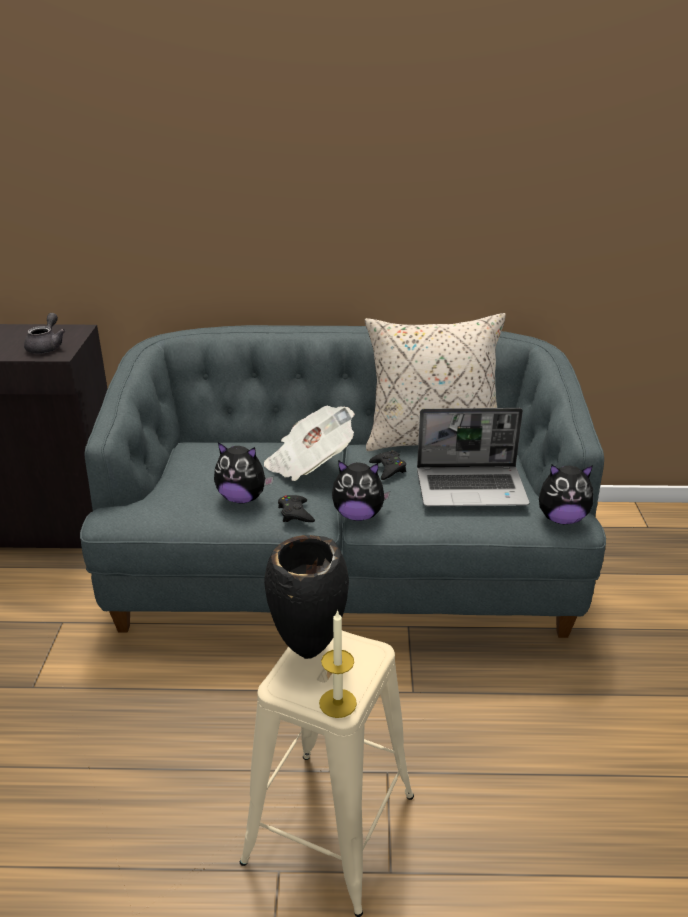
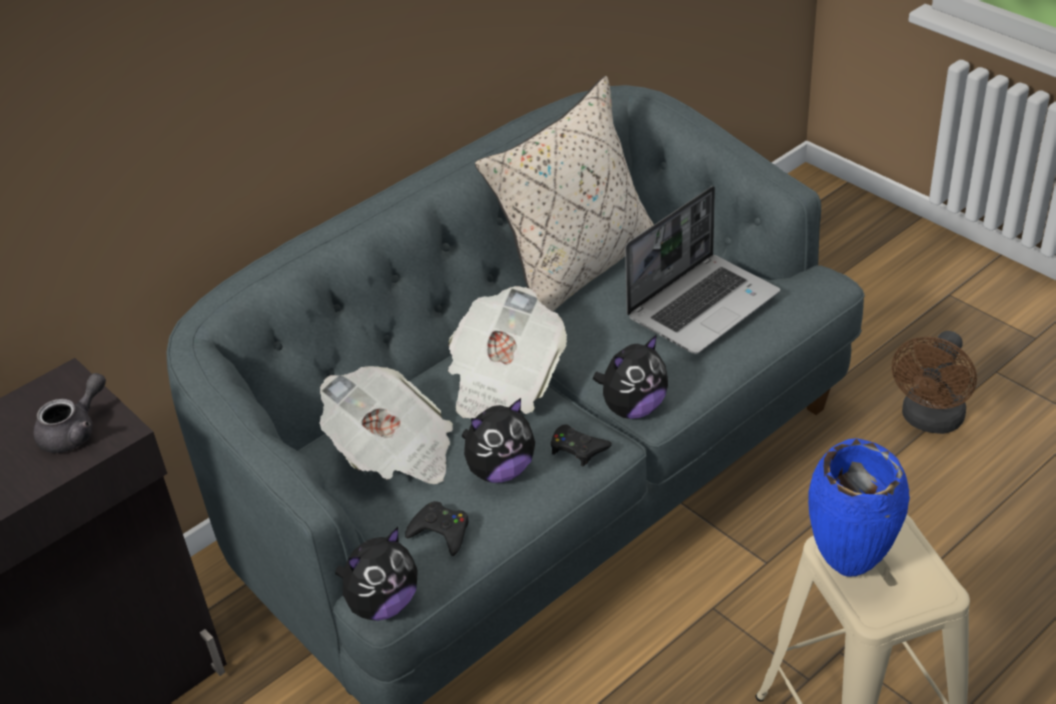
camera: 40 degrees left, 10 degrees up
grey teapot [24,313,66,354] -> grey teapot turned 75 degrees clockwise [33,373,106,453]
black vase [264,535,349,659] -> blue vase [808,438,910,577]
candle [319,610,357,718] -> none
black game controller [369,450,406,480] -> black game controller moved to [405,501,468,556]
plush toy [539,465,594,524] -> plush toy moved to [335,527,418,621]
none -> newspaper [319,366,453,484]
none -> brown fan [892,331,977,434]

